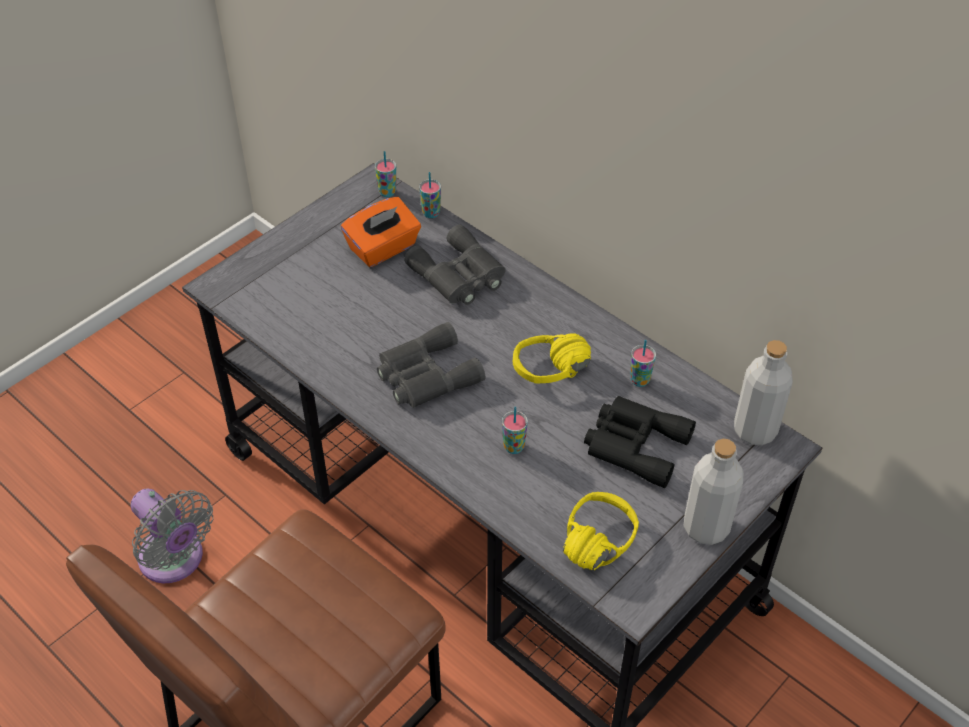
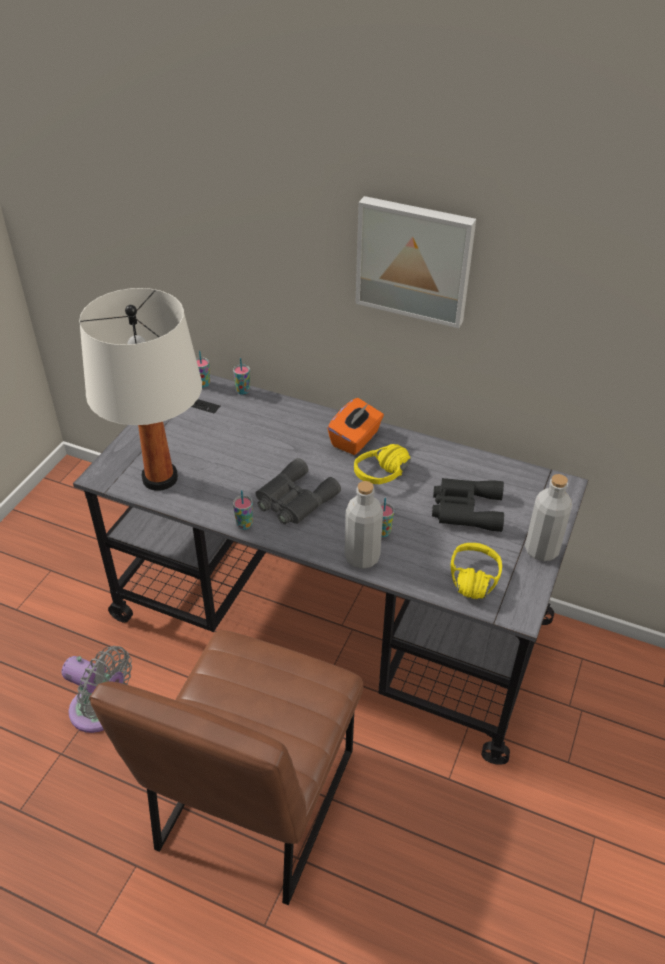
camera: 20 degrees left, 5 degrees down
orange tissue box [341,197,421,267] -> orange tissue box moved to [327,398,384,455]
grey binoculars [404,224,506,305] -> none
cup [630,340,656,387] -> cup moved to [233,490,253,530]
grey bottle [734,340,793,445] -> grey bottle moved to [345,481,383,569]
none -> white table lamp [79,288,202,491]
none -> picture [356,196,476,328]

